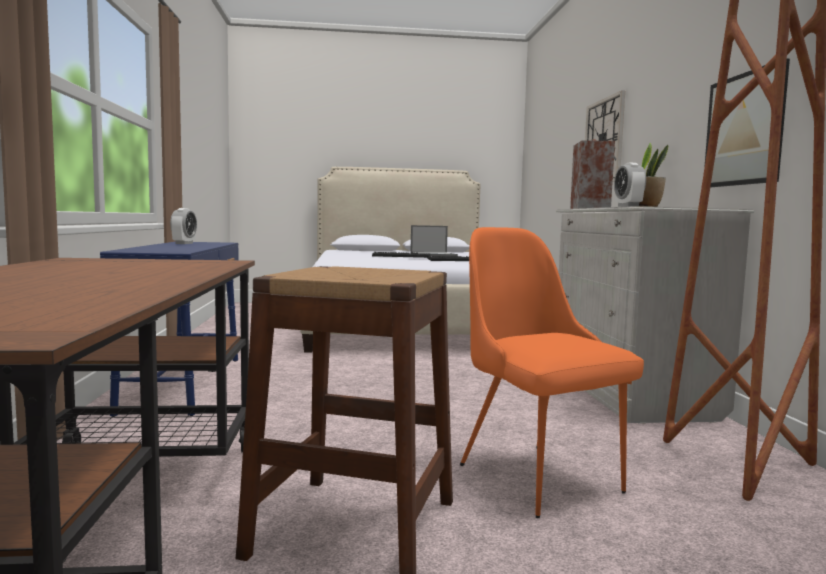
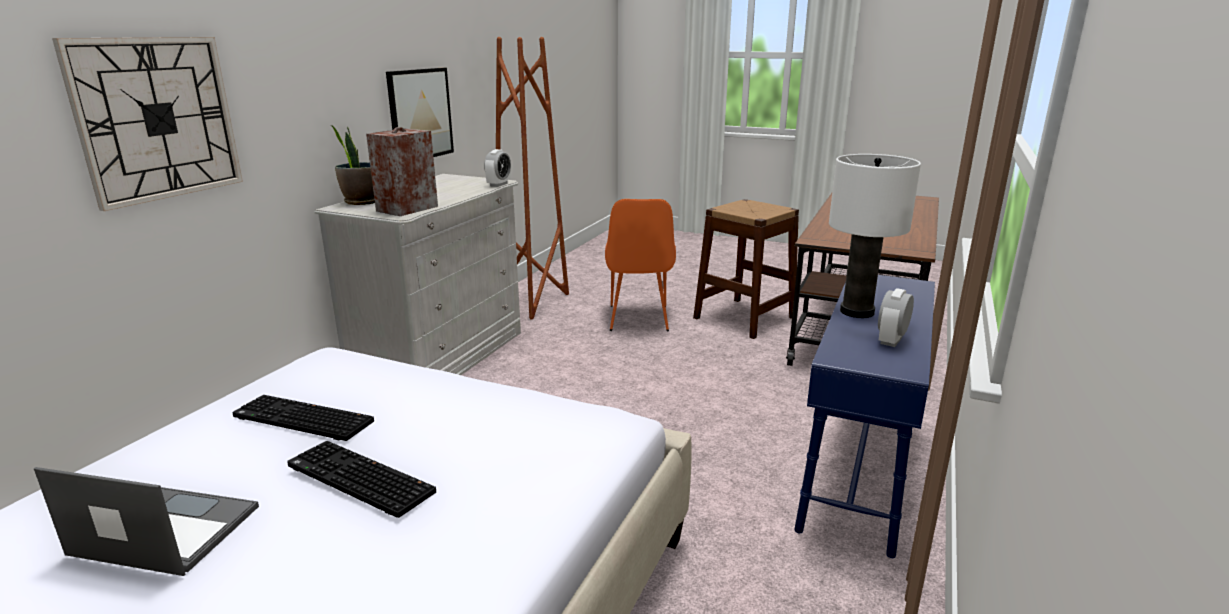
camera: 150 degrees left, 15 degrees up
none -> white table lamp [829,154,921,318]

